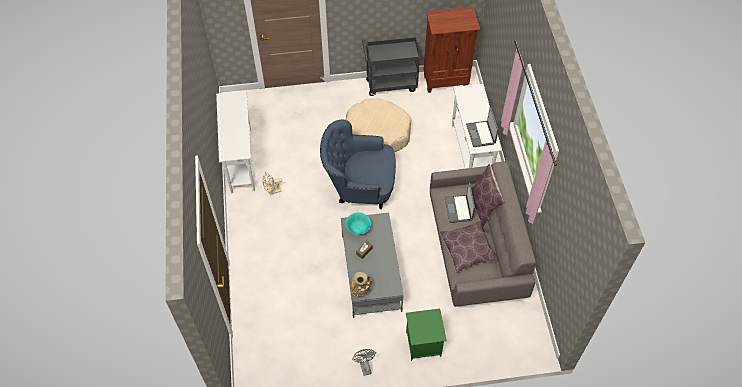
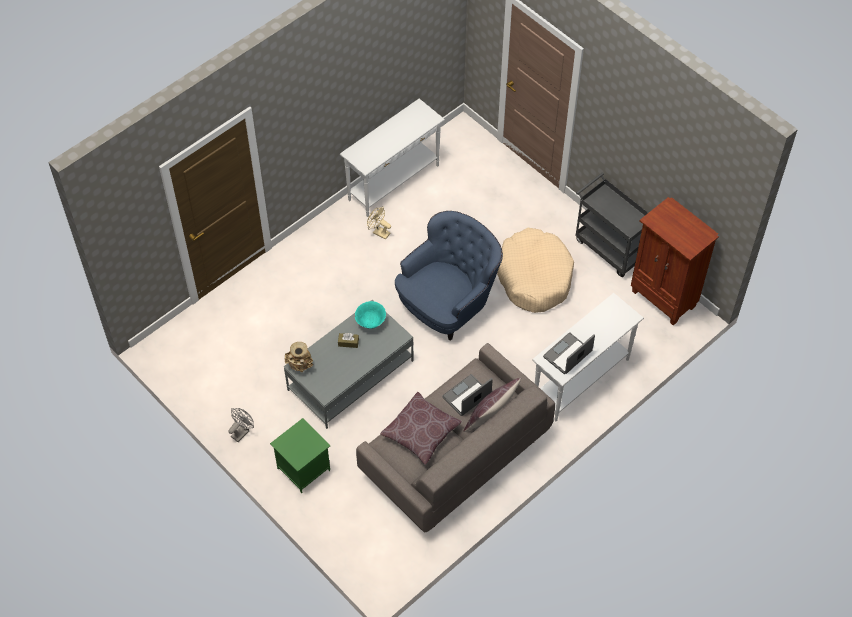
camera: 55 degrees right, 0 degrees up
blue armchair [320,119,396,209] -> blue armchair turned 75 degrees clockwise [395,211,503,341]

